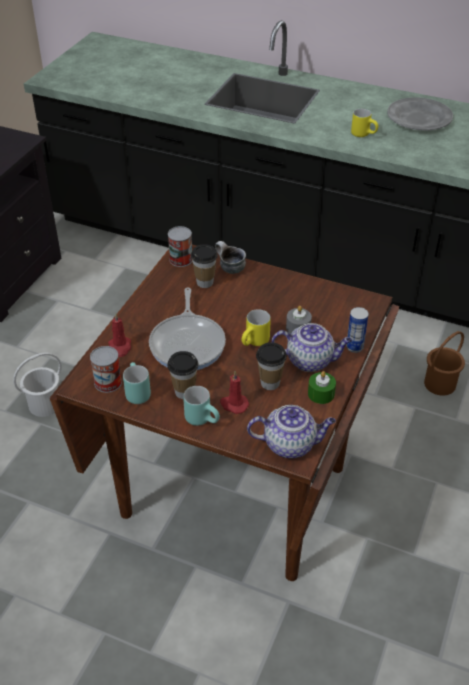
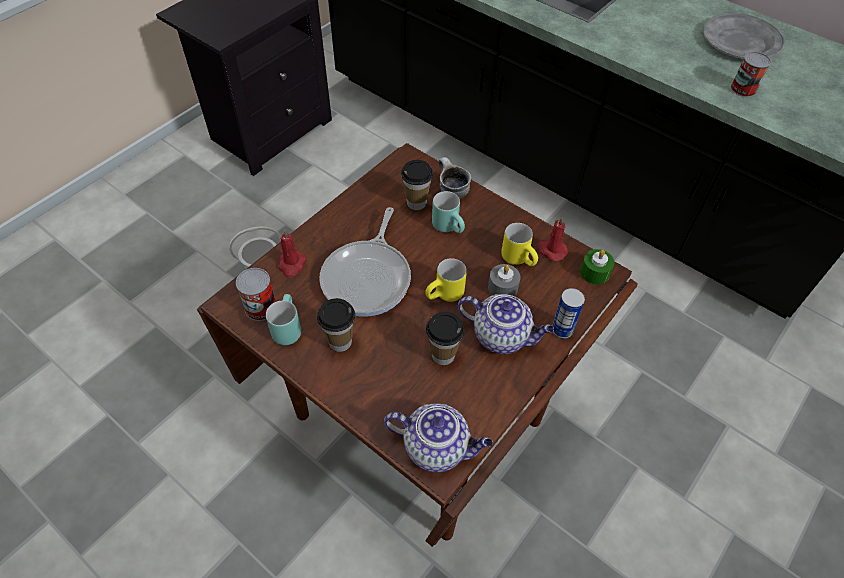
camera: 15 degrees right, 10 degrees up
can [168,226,193,267] -> can moved to [731,52,771,97]
turquoise mug [183,386,220,426] -> turquoise mug moved to [432,191,465,233]
red candle [220,371,249,414] -> red candle moved to [538,217,568,261]
green candle [308,371,336,404] -> green candle moved to [580,249,614,285]
yellow mug [351,109,378,137] -> yellow mug moved to [501,223,538,266]
brown bucket [424,331,465,396] -> none

